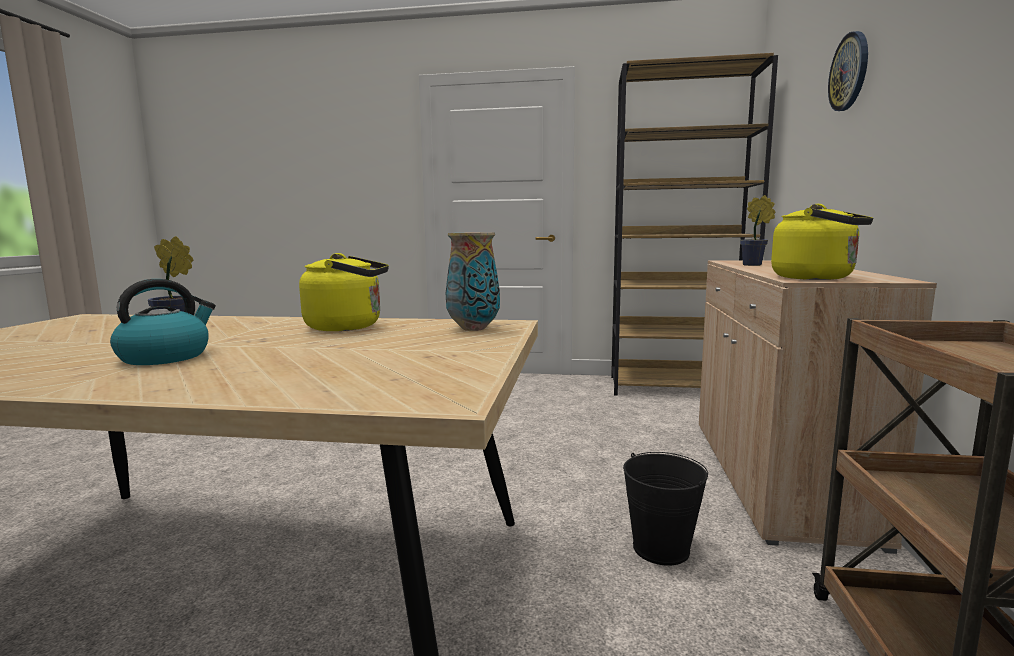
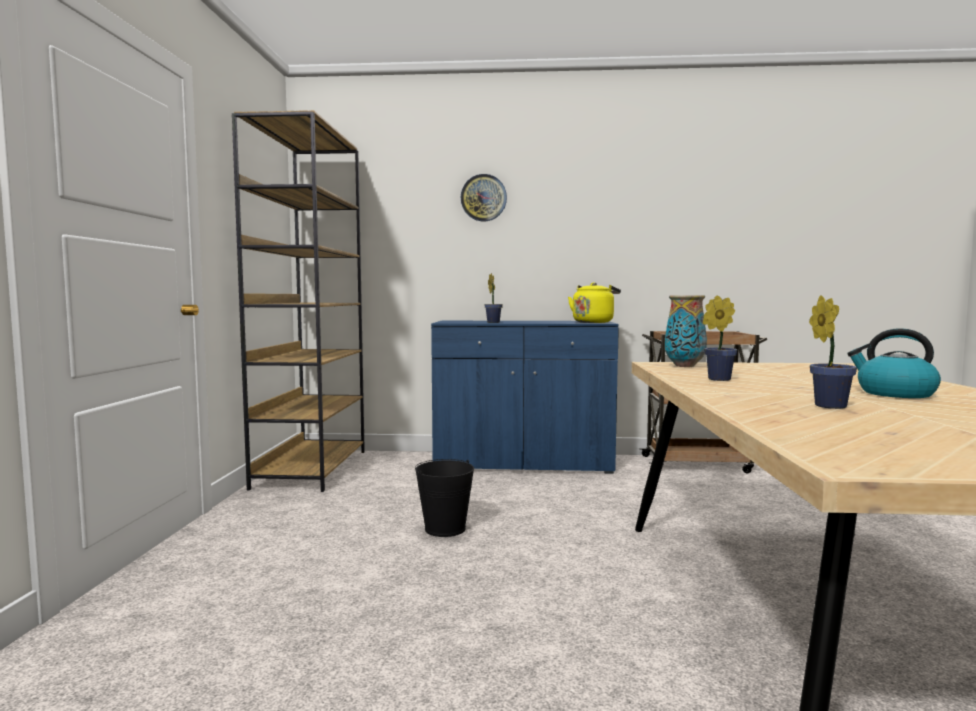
camera: 95 degrees left, 5 degrees down
yellow kettle [299,253,389,331] -> potted plant [703,296,737,381]
black bucket [623,452,708,566] -> black bucket moved to [415,459,474,537]
beige cabinet [699,260,937,554] -> blue cabinet [431,321,619,474]

